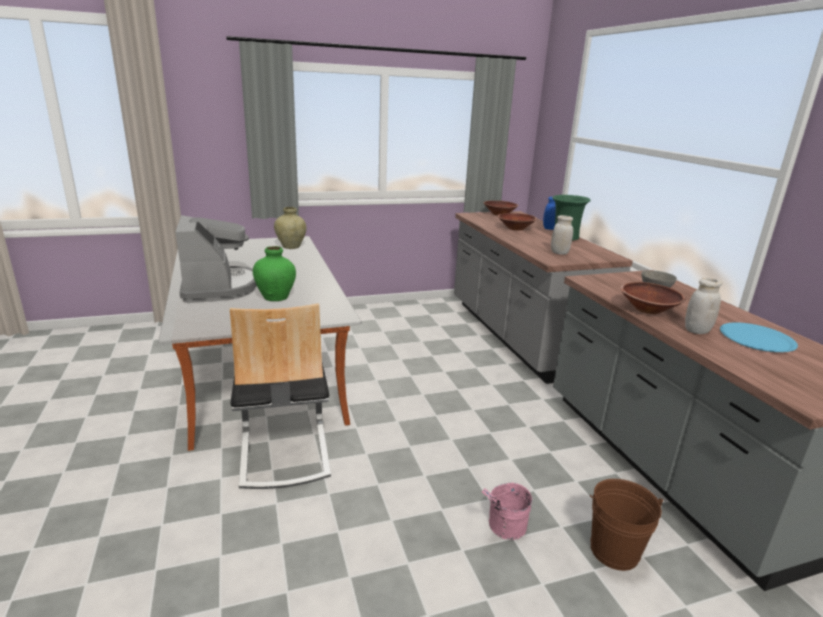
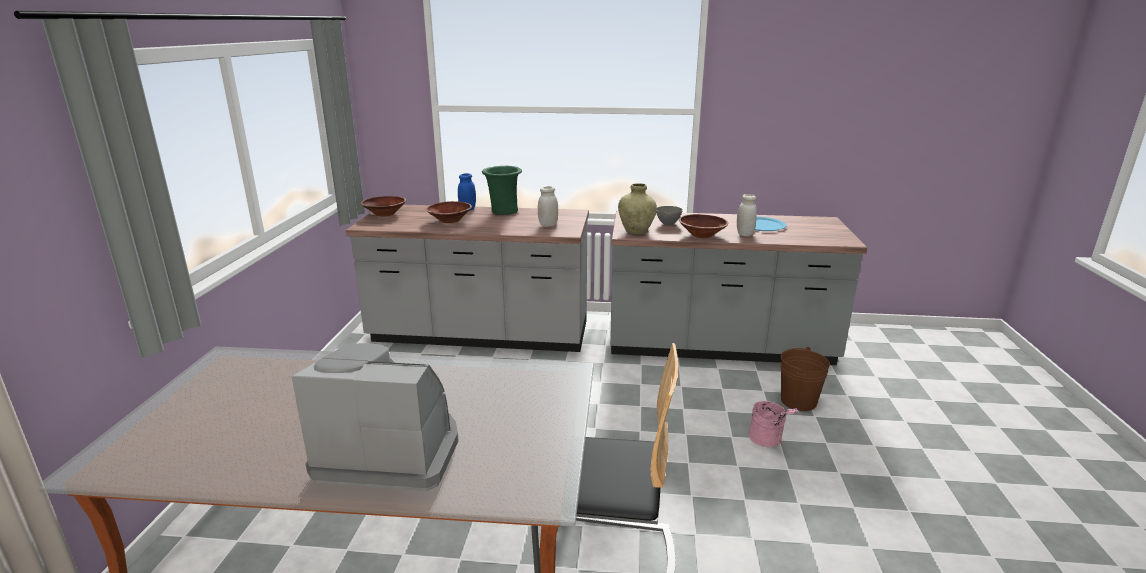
camera: 65 degrees left, 0 degrees up
green vase [253,246,296,301] -> none
beige vase [274,207,307,249] -> beige vase moved to [618,183,657,234]

